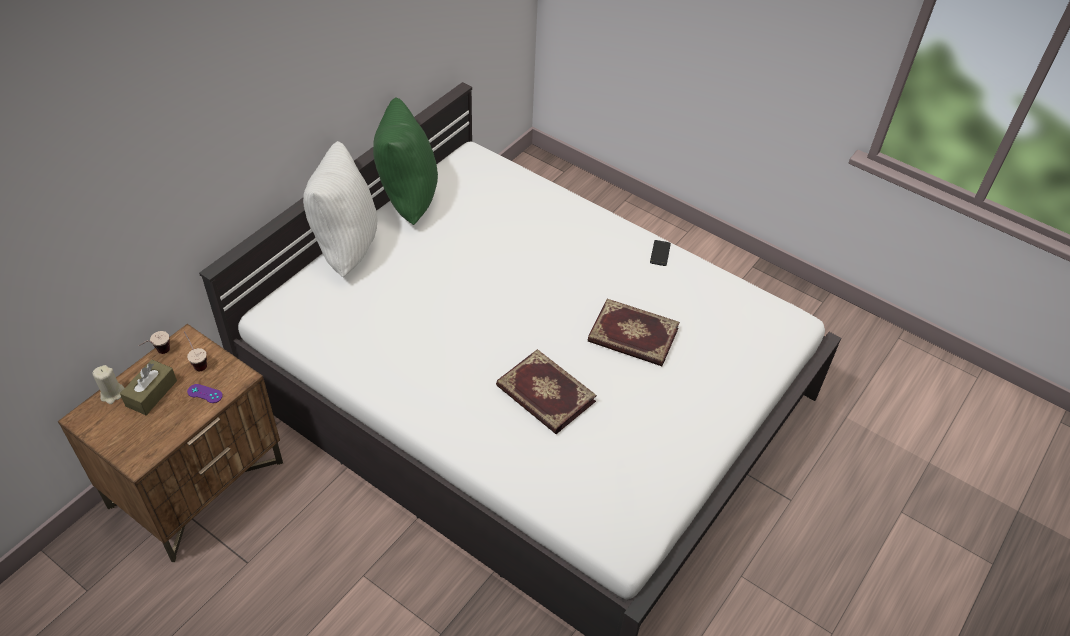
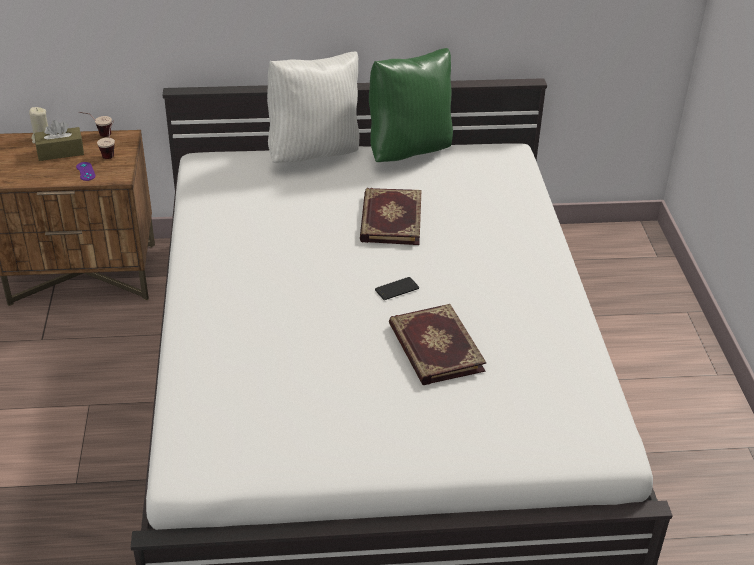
camera: 50 degrees right, 10 degrees down
book [496,349,597,434] -> book moved to [360,188,421,245]
phone [650,240,671,266] -> phone moved to [375,277,419,300]

